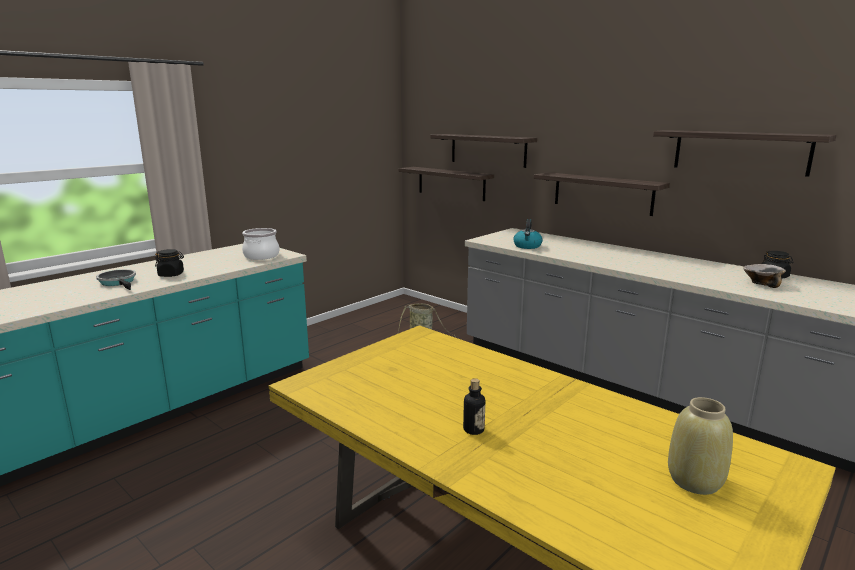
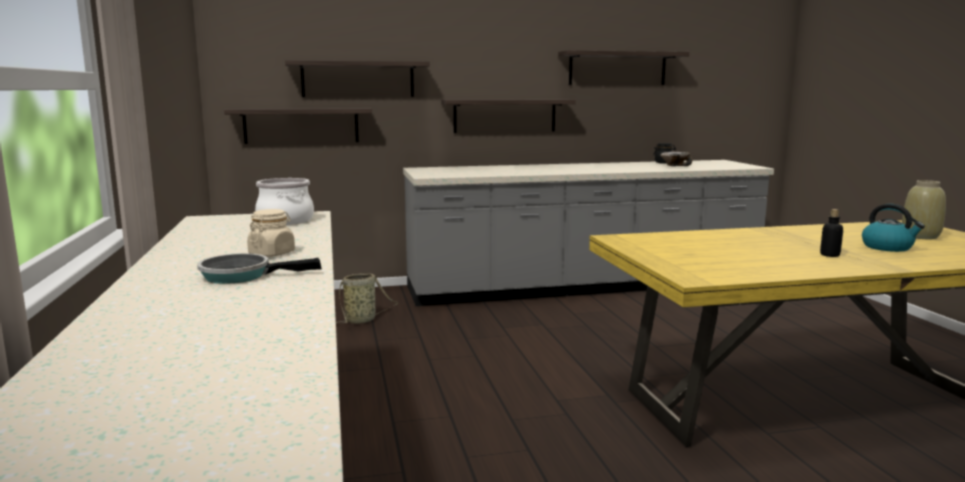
camera: 55 degrees left, 5 degrees down
black jar [155,249,184,277] -> beige jar [247,209,295,257]
kettle [514,219,543,249] -> kettle moved to [862,204,925,252]

